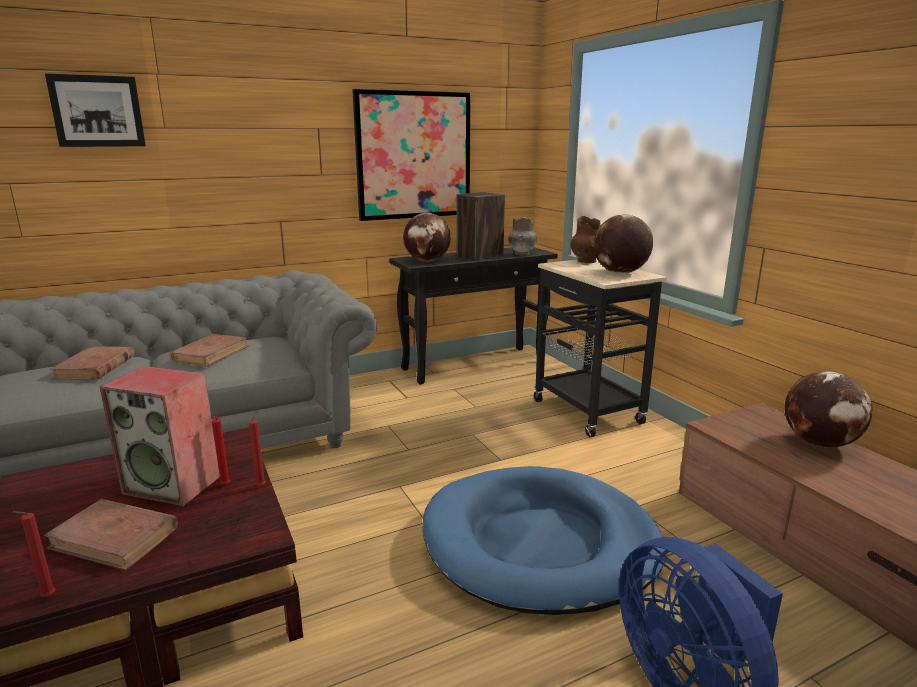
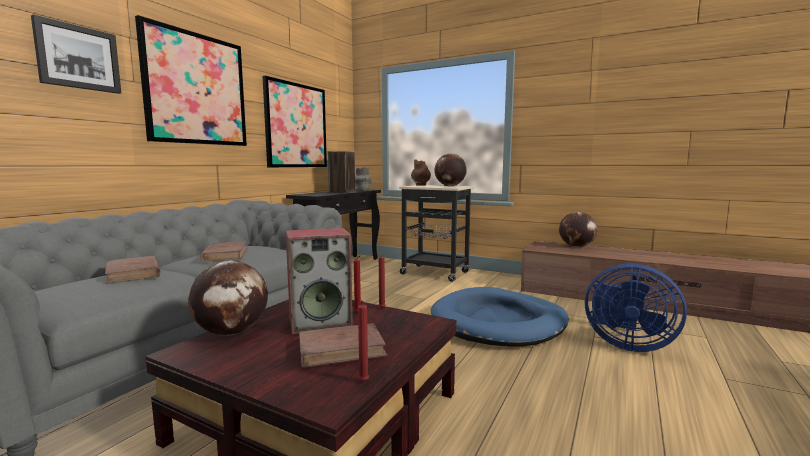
camera: 35 degrees left, 10 degrees down
globe [403,213,451,262] -> globe moved to [188,261,268,336]
none -> picture [135,15,247,146]

